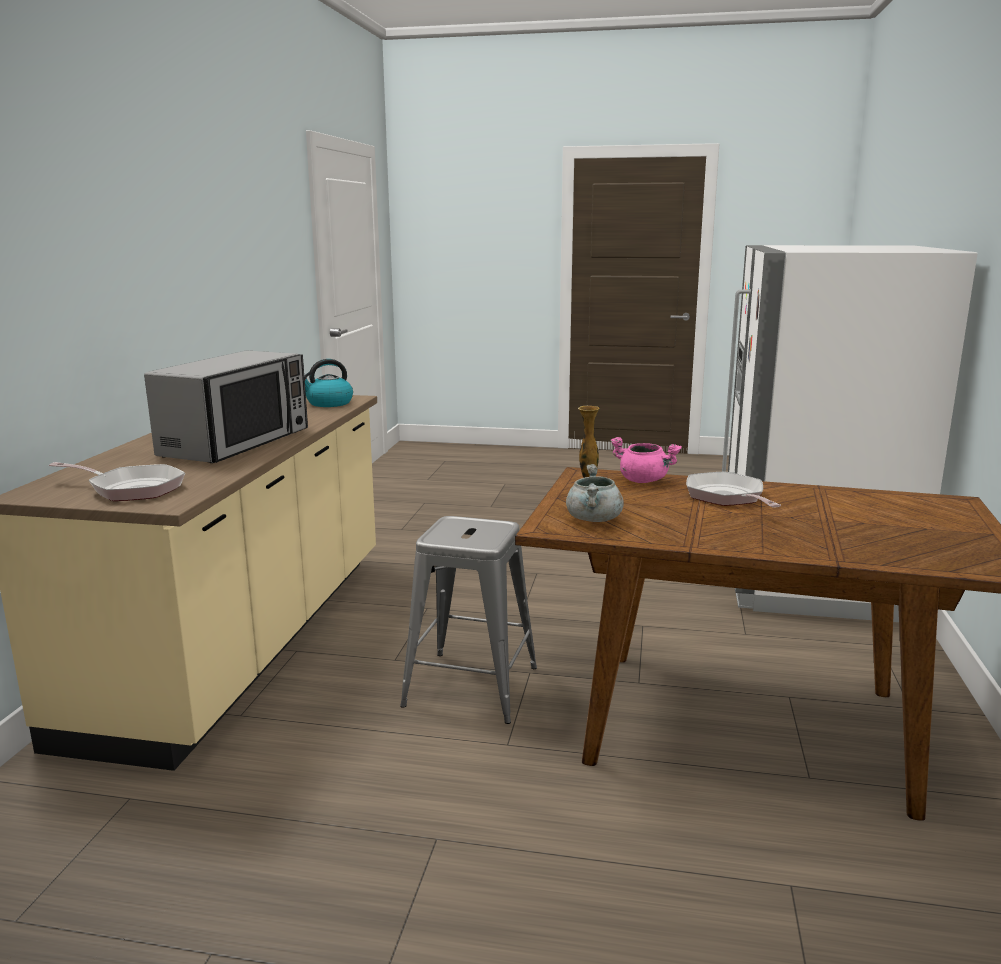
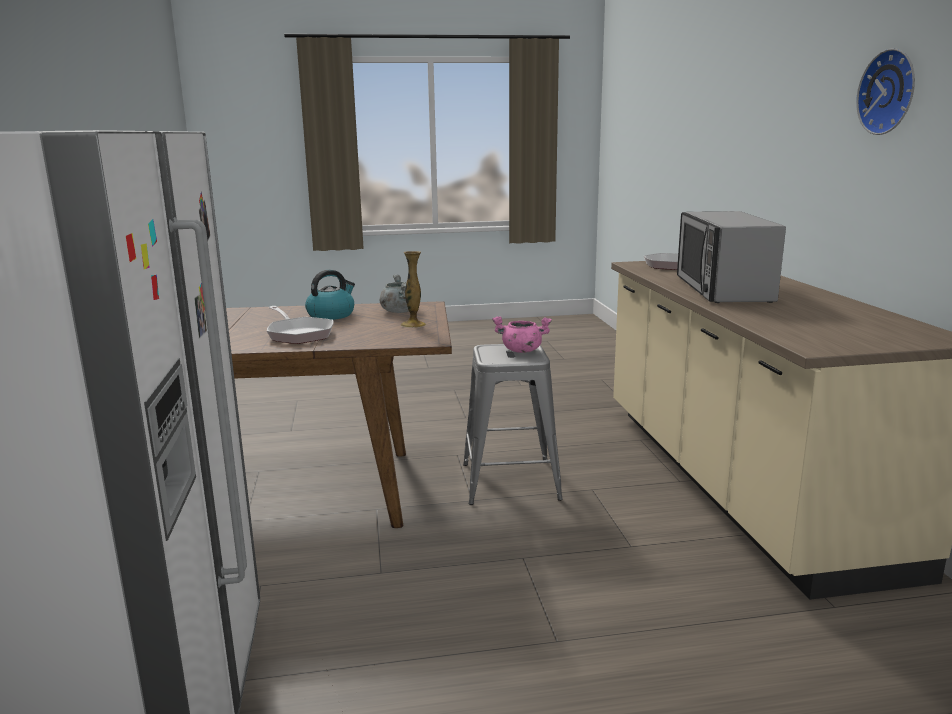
camera: 160 degrees right, 0 degrees up
kettle [304,359,353,407] -> kettle moved to [305,270,355,320]
pink cooking pot [610,437,682,483] -> pink cooking pot moved to [492,316,552,353]
none -> wall clock [856,48,915,135]

